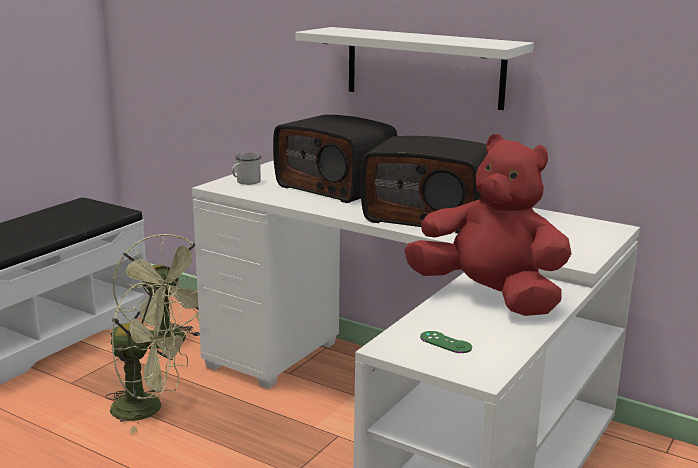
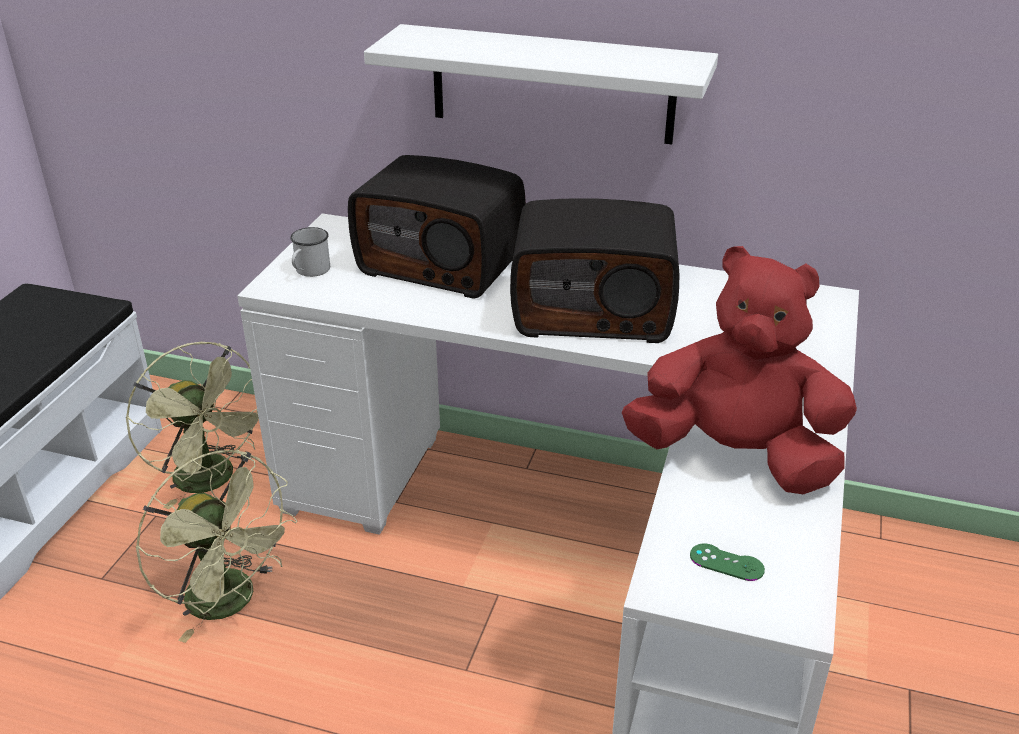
camera: 15 degrees left, 15 degrees up
green fan [106,283,190,434] -> green fan turned 45 degrees clockwise [135,450,298,643]

